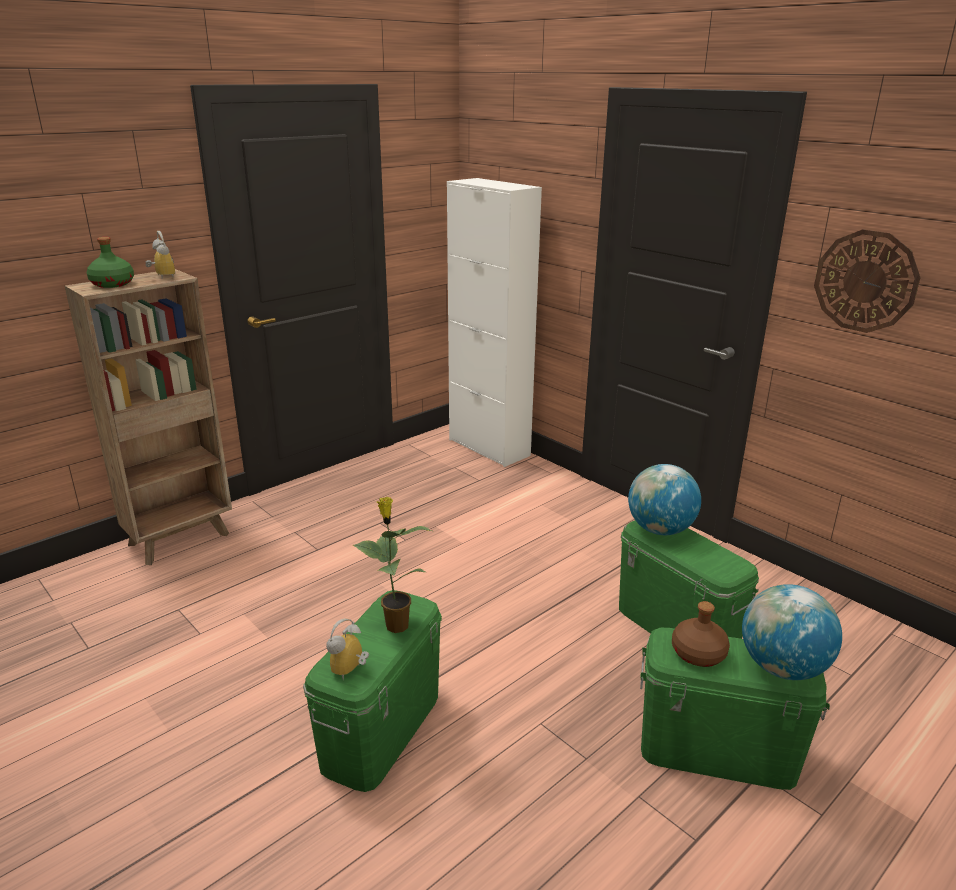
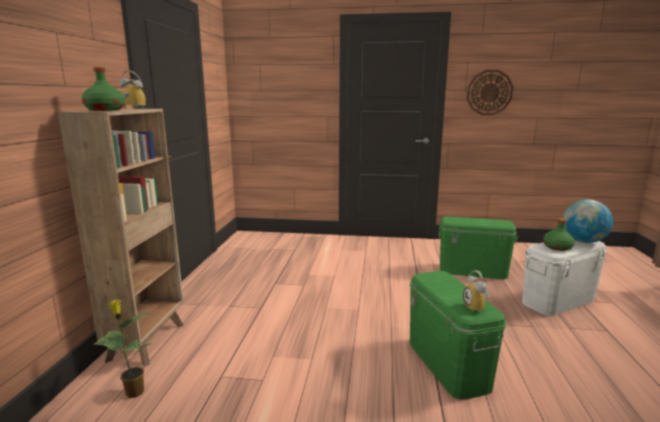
camera: 40 degrees left, 10 degrees down
potted plant [353,497,432,633] -> potted plant moved to [94,300,153,398]
white cabinet [447,178,542,467] -> none
globe [628,464,701,535] -> none
green storage box [640,628,830,790] -> white storage box [522,240,607,316]
brown bottle [672,601,730,667] -> green bottle [543,218,575,251]

